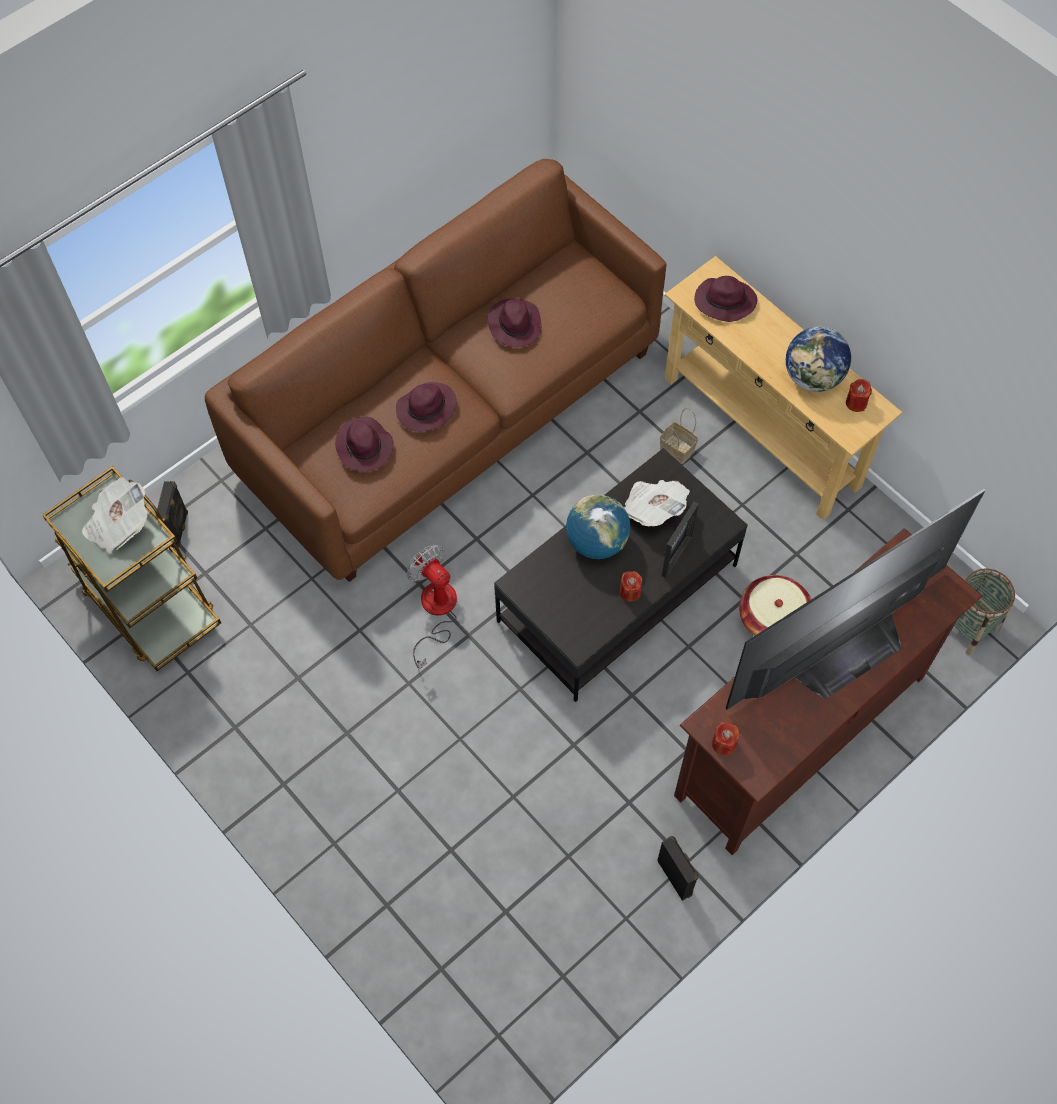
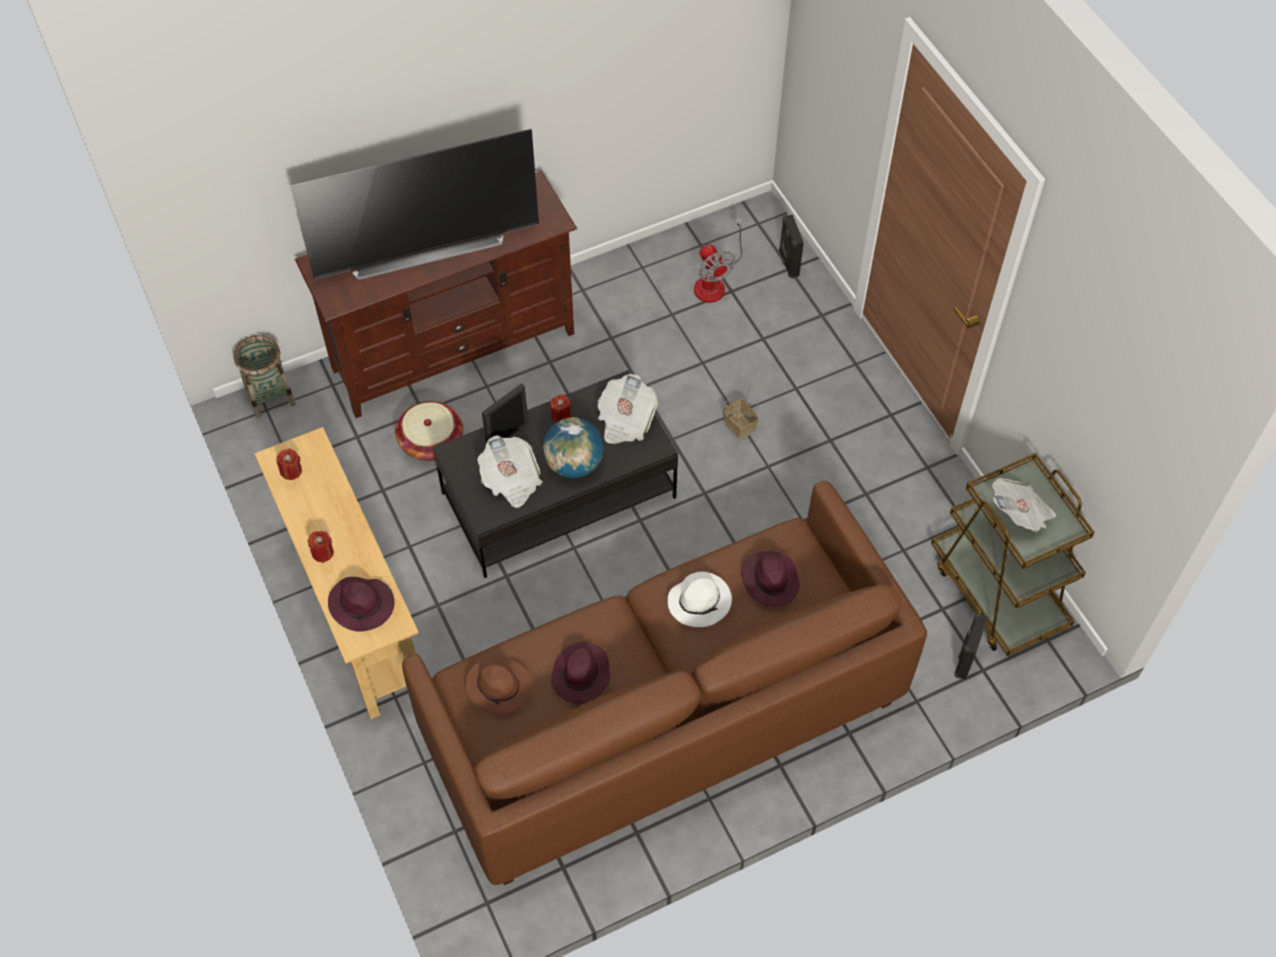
camera: 165 degrees left, 5 degrees down
purple hat [396,382,457,432] -> white hat [667,572,732,627]
fan [407,545,457,670] -> fan moved to [694,217,742,303]
black speaker [657,836,699,901] -> black speaker moved to [779,215,804,278]
basket [660,408,698,464] -> basket moved to [723,385,759,440]
red candle [712,721,740,755] -> red candle moved to [307,531,334,563]
globe [786,326,851,392] -> none
none -> brown hat [465,658,532,715]
none -> newspaper [597,374,658,444]

